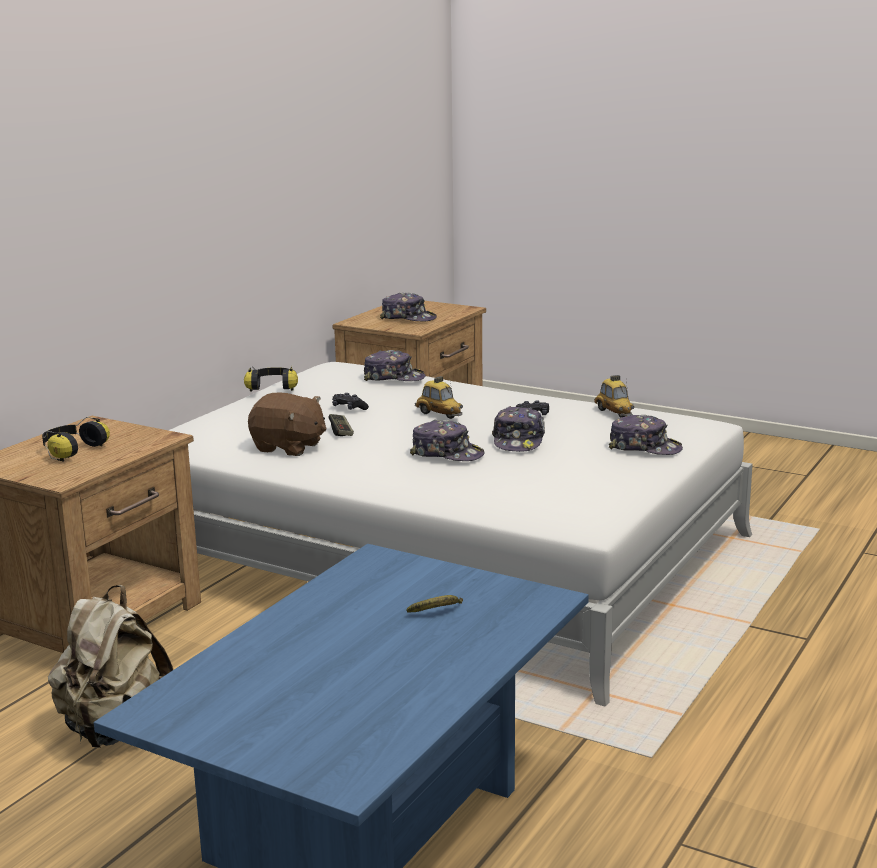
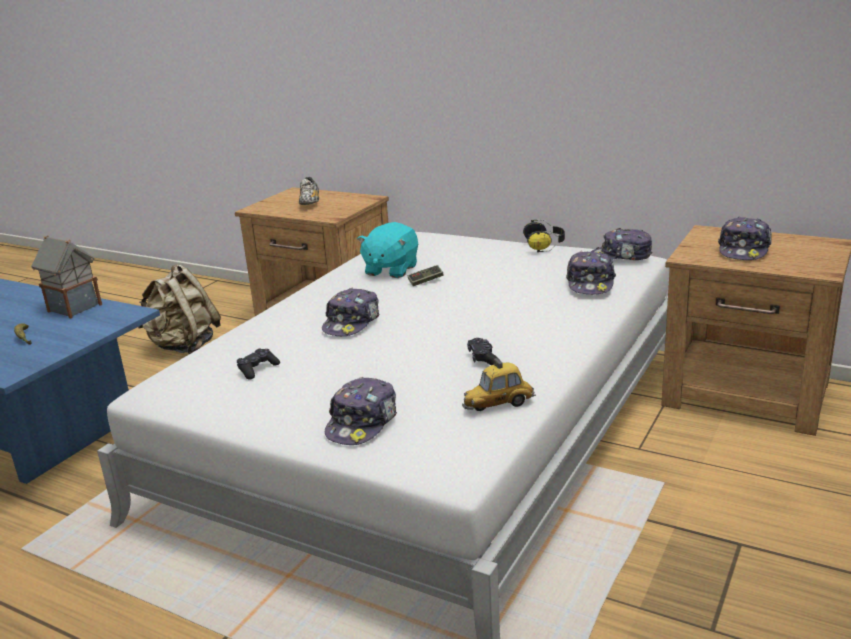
camera: 90 degrees right, 5 degrees up
headphones [42,417,110,462] -> shoe [299,177,319,205]
brown plush toy [248,393,327,456] -> turquoise plush toy [357,222,418,278]
black game controller [332,393,369,410] -> black game controller moved to [237,349,280,380]
toy car [415,376,463,419] -> none
cap [492,406,545,452] -> cap moved to [591,228,653,260]
none -> toy house [31,235,102,318]

